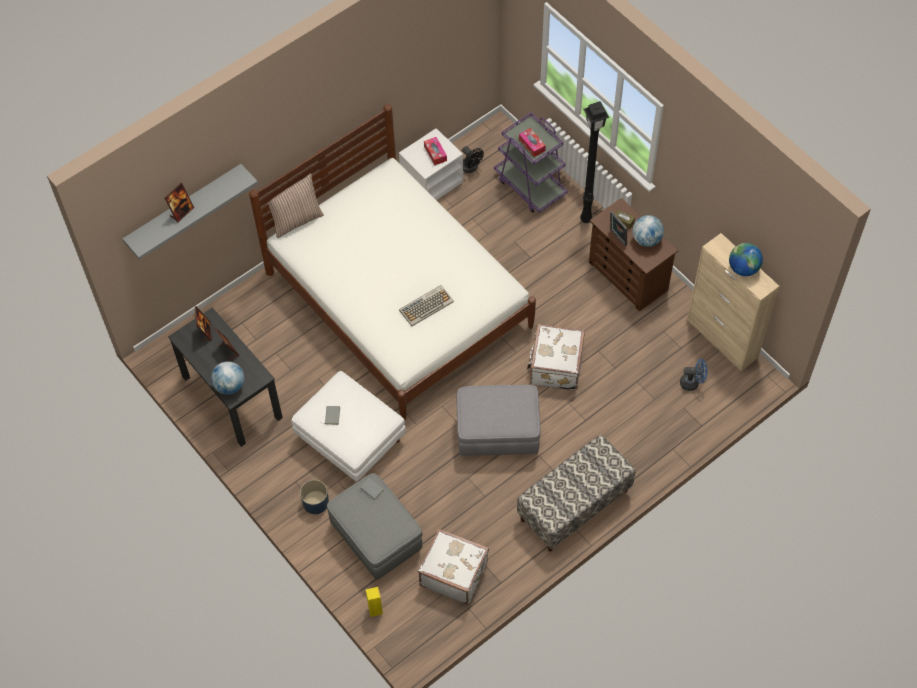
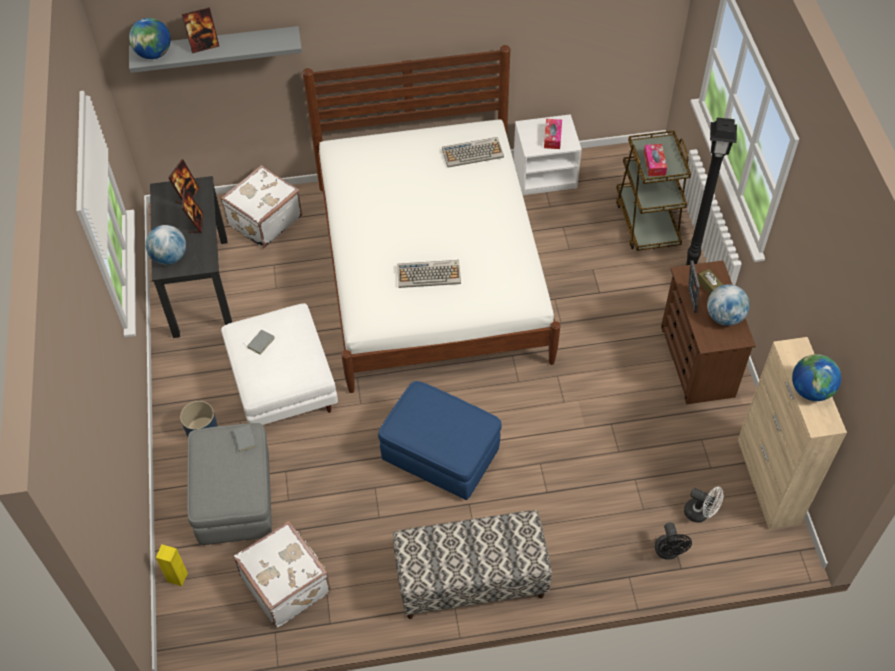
camera: 30 degrees right, 5 degrees down
pillow [263,173,324,238] -> none
grey ottoman [457,385,540,456] -> blue ottoman [378,381,502,500]
black fan [462,146,484,173] -> black fan moved to [655,522,692,560]
purple cart [494,112,568,213] -> brown cart [616,130,691,251]
white suitcase [527,324,585,391] -> white suitcase moved to [221,165,302,248]
blue fan [680,359,708,391] -> white fan [684,487,723,523]
none -> globe [129,18,171,59]
none -> keyboard [442,137,504,168]

